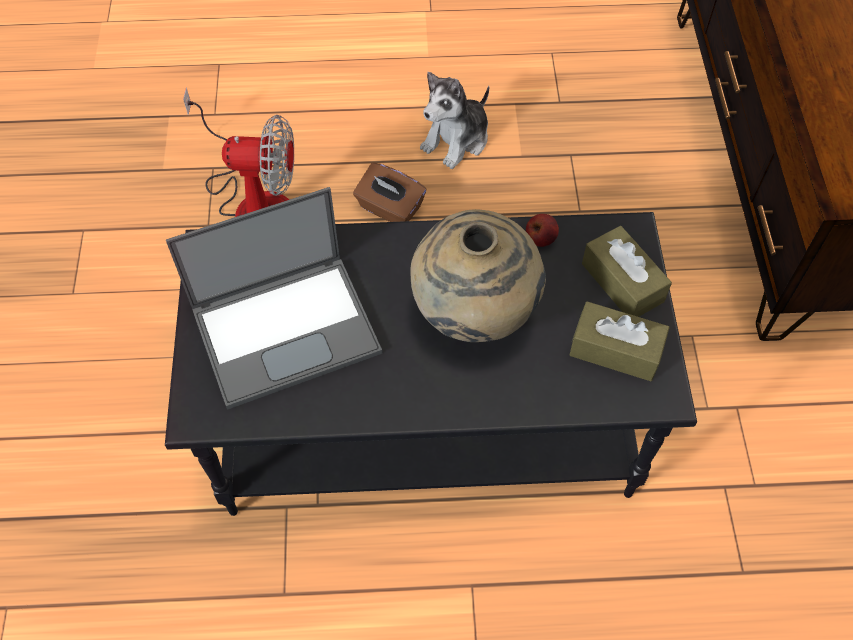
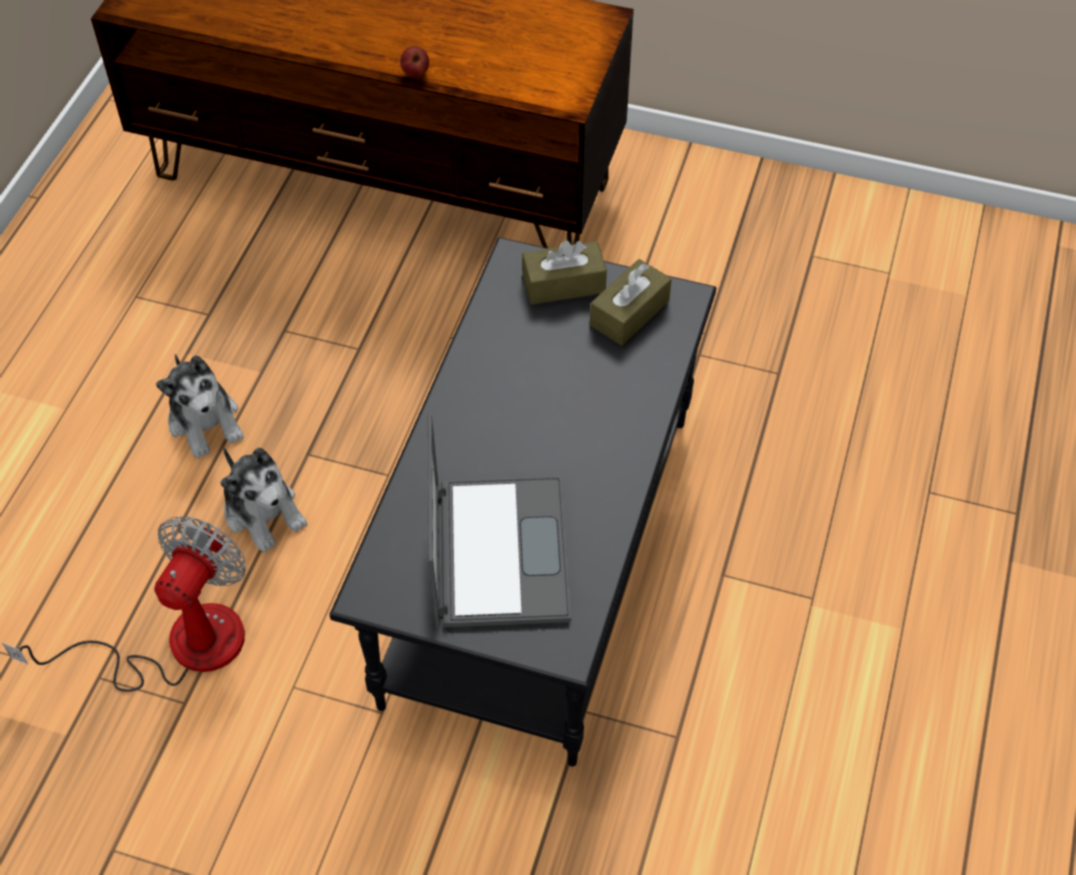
camera: 70 degrees left, 5 degrees down
brown tissue box [353,162,426,222] -> plush toy [220,447,307,552]
beige vase [410,209,546,342] -> none
apple [526,214,559,247] -> apple moved to [400,46,429,77]

